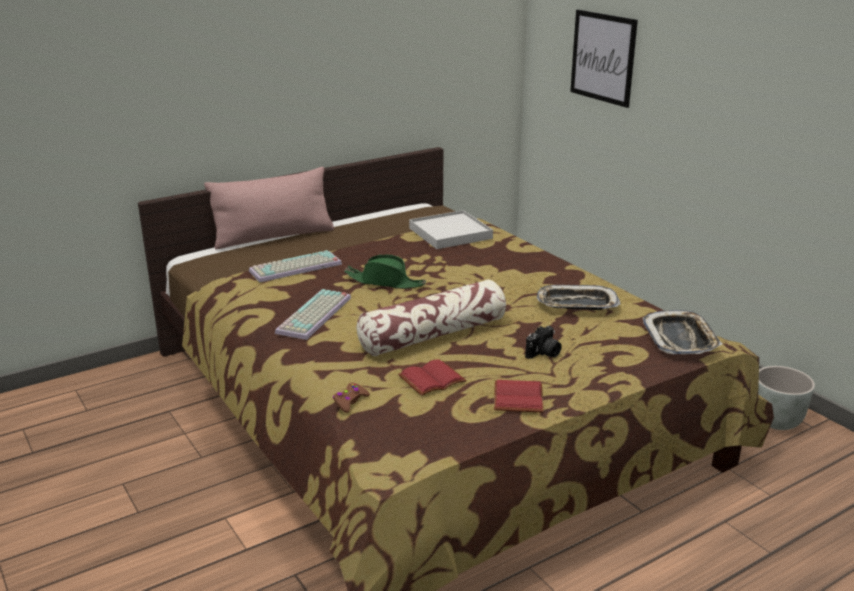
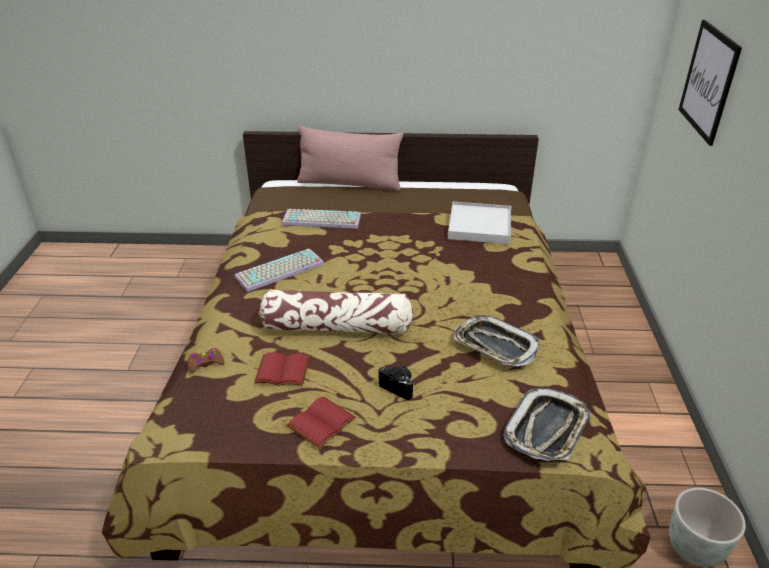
camera: 35 degrees right, 10 degrees up
green hat [344,255,426,289] -> none
camera [525,326,562,359] -> camera turned 135 degrees counterclockwise [379,366,414,400]

